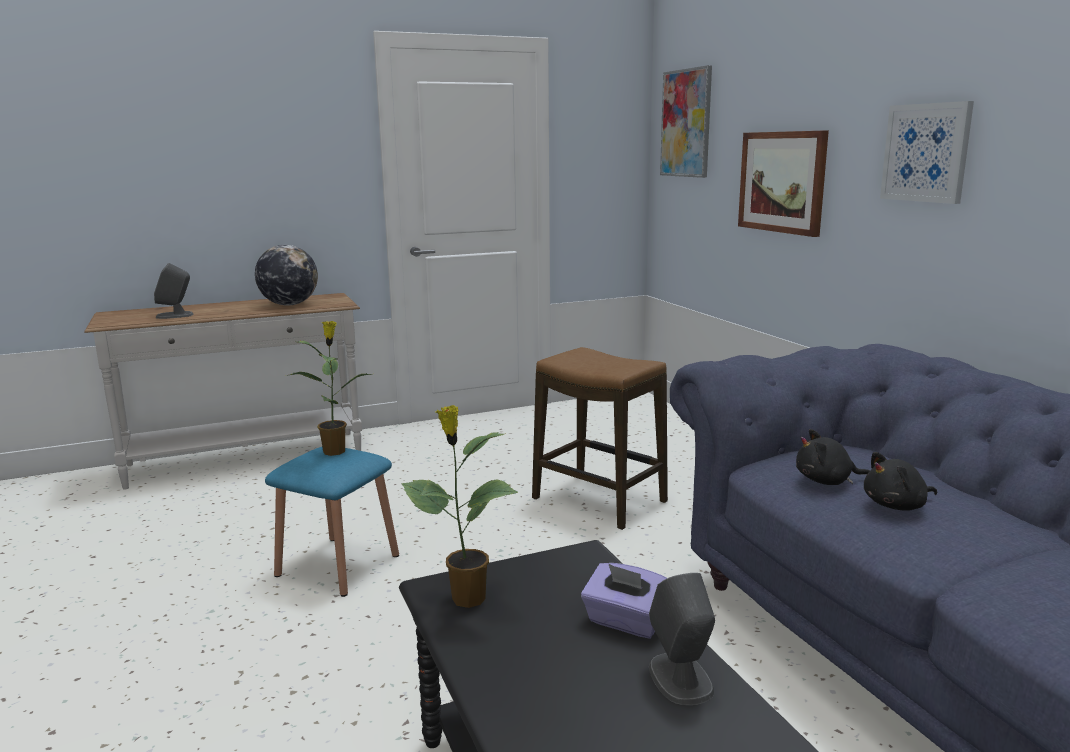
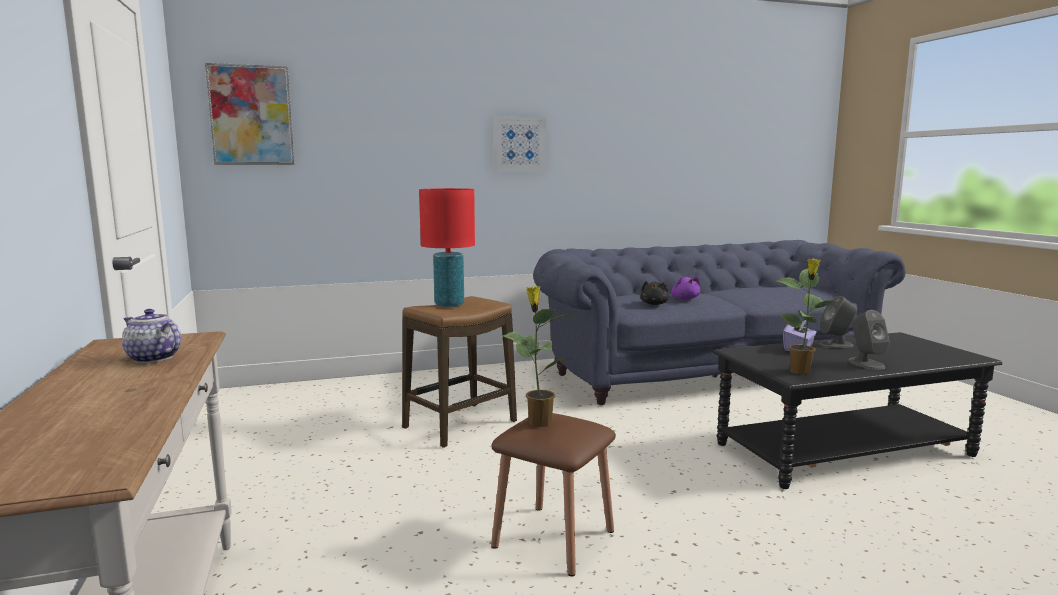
camera: 85 degrees left, 5 degrees down
grey speaker [154,263,194,319] -> grey speaker moved to [848,310,890,370]
globe [255,245,318,306] -> teapot [122,309,181,363]
blue stool [265,447,399,597] -> brown stool [491,413,616,577]
picture [738,131,829,237] -> none
black plush toy [864,452,937,511] -> purple plush toy [671,277,700,300]
none -> red table lamp [419,188,475,307]

